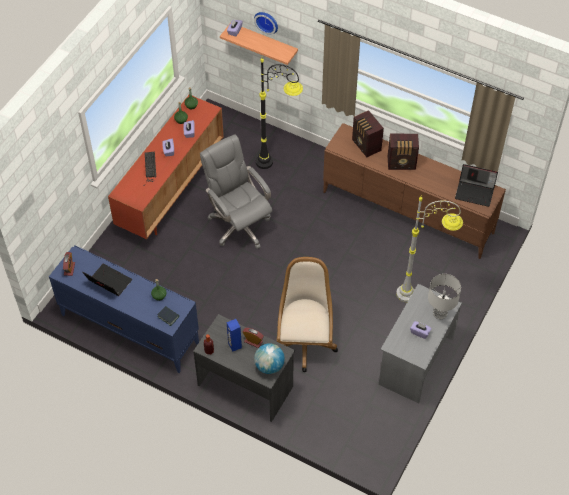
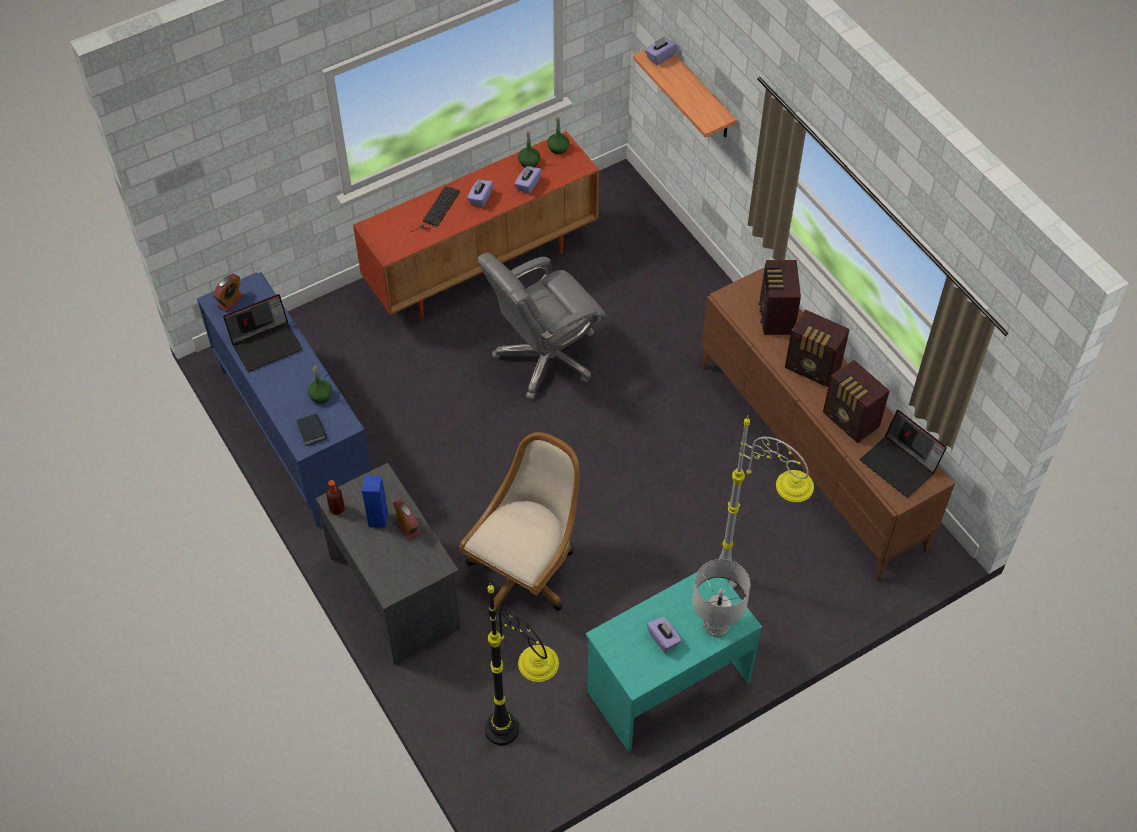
camera: 30 degrees right, 0 degrees up
laptop [82,264,132,296] -> laptop turned 90 degrees clockwise [223,294,302,372]
grey office chair [200,134,272,249] -> grey office chair turned 120 degrees counterclockwise [478,253,606,400]
wall clock [254,12,278,35] -> none
globe [254,343,285,374] -> none
black floor lamp [256,58,303,169] -> black floor lamp moved to [484,583,559,746]
grey desk [379,284,462,403] -> turquoise desk [586,572,762,753]
none -> radio [823,359,890,443]

